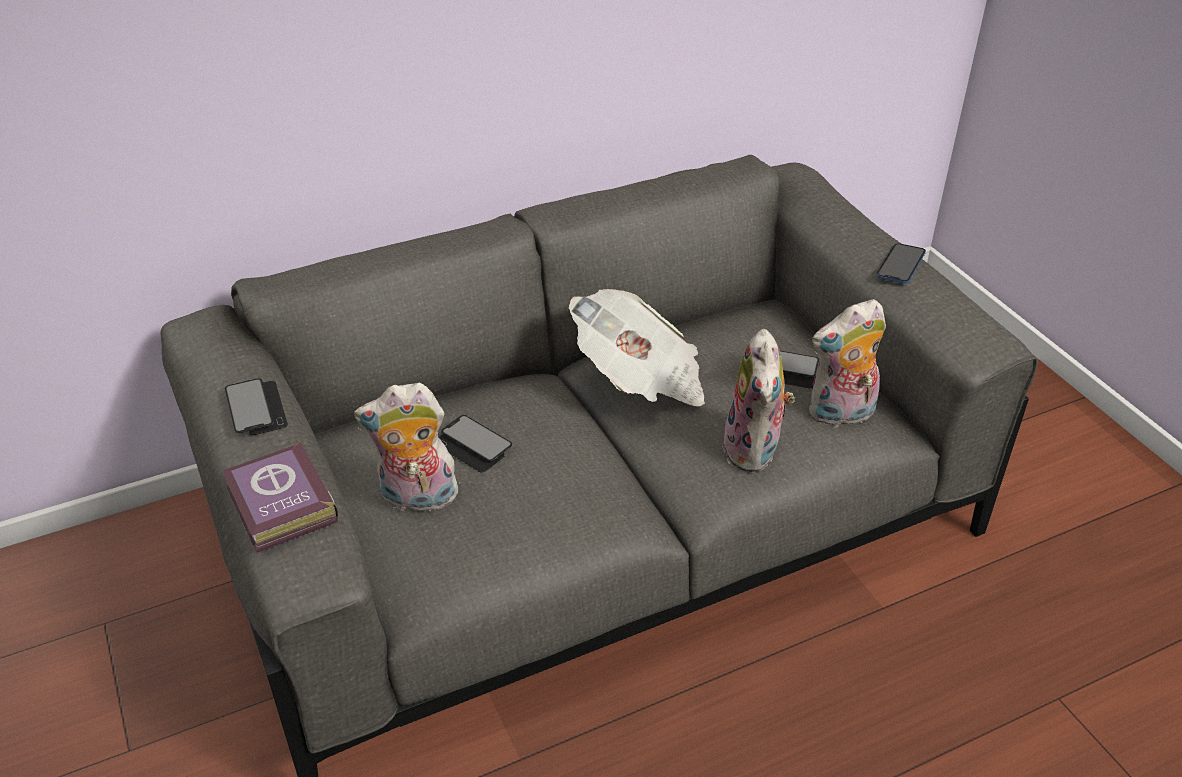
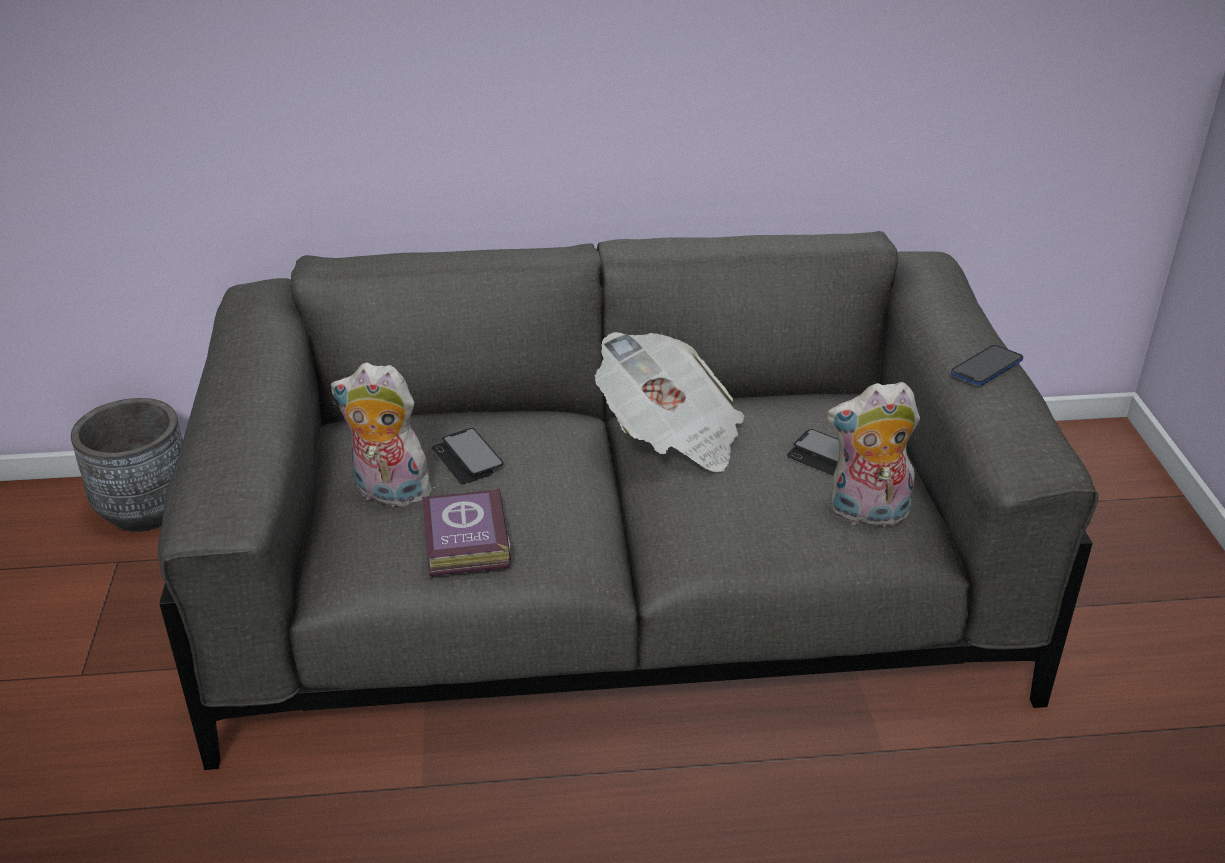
camera: 20 degrees right, 5 degrees down
book [222,441,338,553] -> book moved to [422,487,511,577]
phone [225,378,288,435] -> none
plush toy [722,329,795,472] -> none
none -> grey planter [71,398,183,532]

